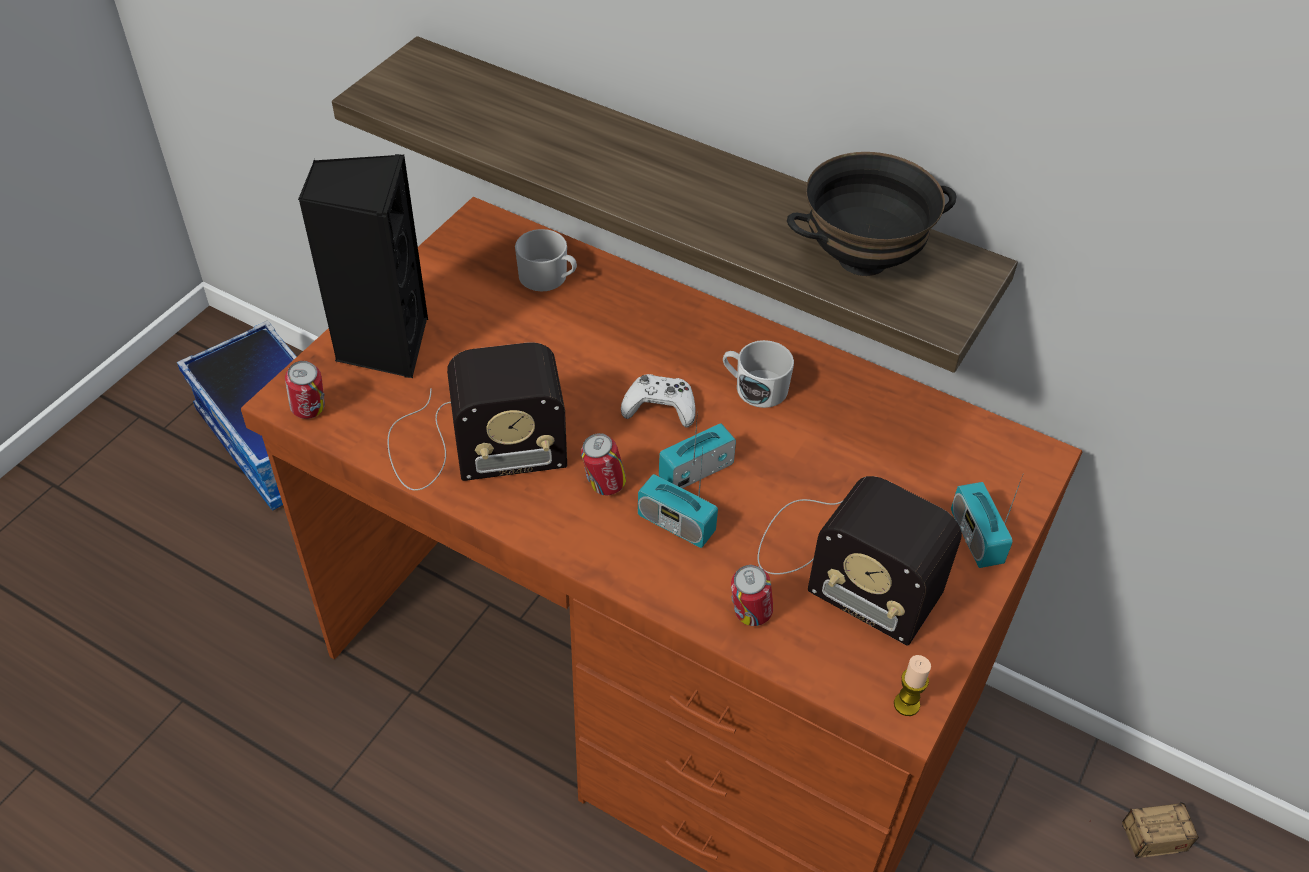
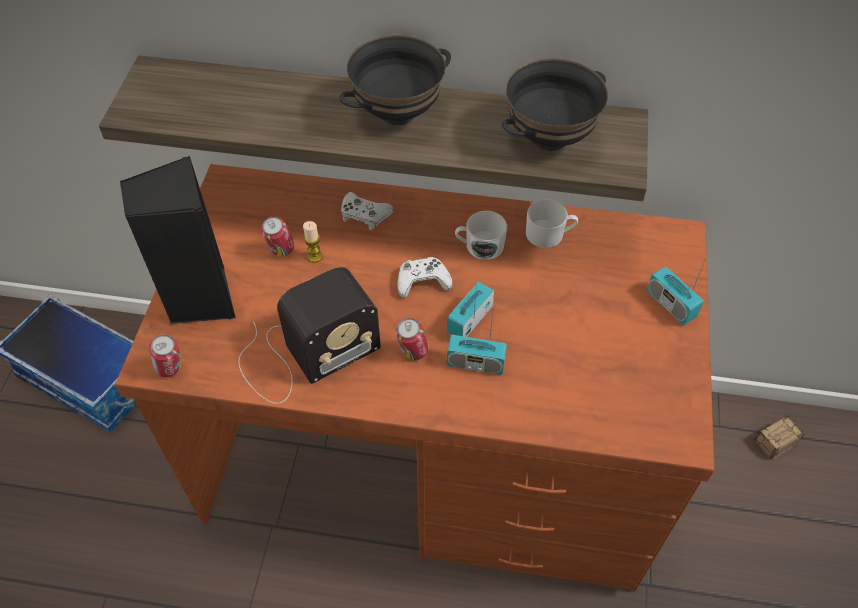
camera: 20 degrees left, 5 degrees up
white mug [515,229,577,291] -> white mug moved to [526,199,578,248]
can [731,565,773,626] -> can moved to [262,217,294,257]
radio [757,476,962,646] -> none
candle [894,655,931,716] -> candle moved to [303,221,323,263]
none -> black bowl [340,35,451,125]
none -> white game controller [341,192,393,230]

